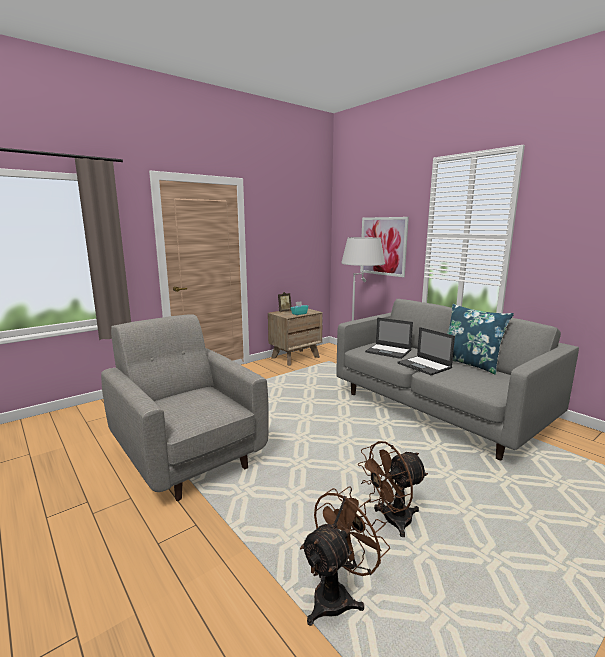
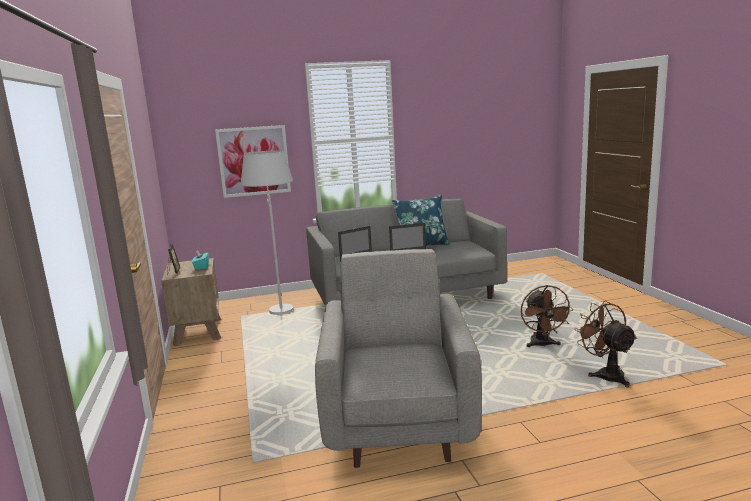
camera: 65 degrees left, 0 degrees up
grey armchair [101,314,269,501] -> grey armchair turned 105 degrees clockwise [315,249,482,468]

